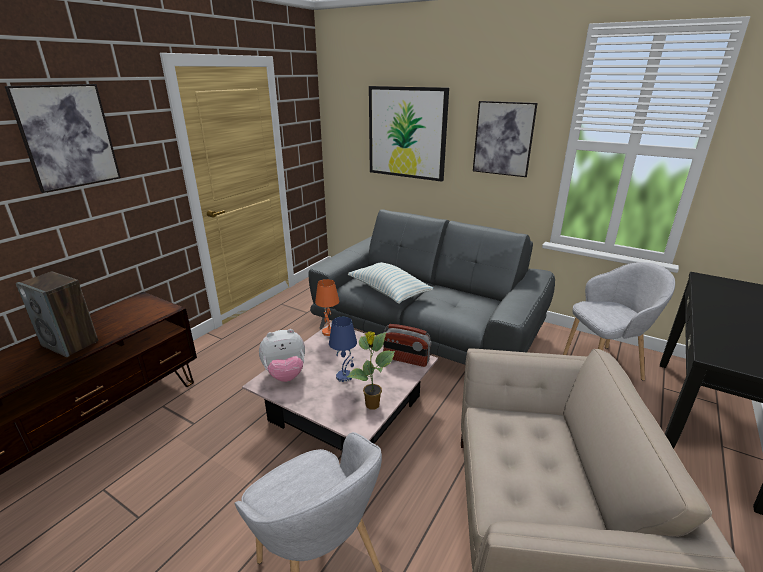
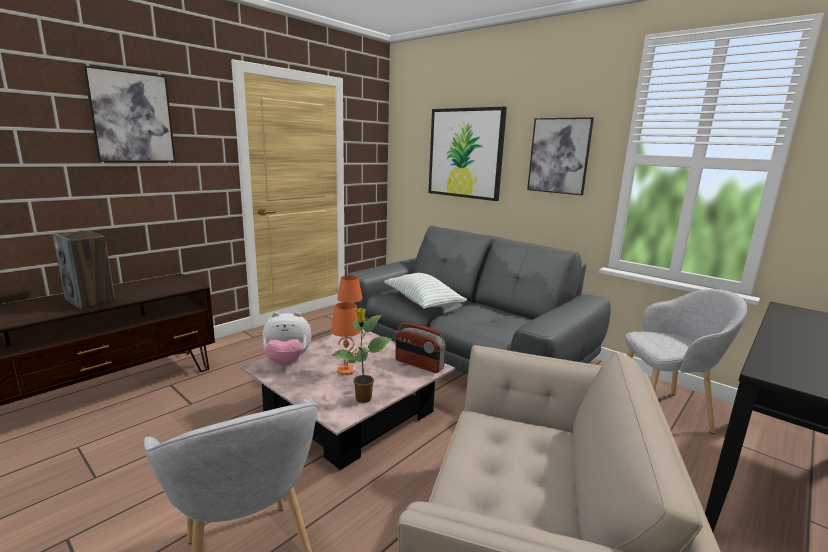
camera: 10 degrees right, 10 degrees down
blue table lamp [329,317,357,382] -> orange table lamp [331,302,361,376]

